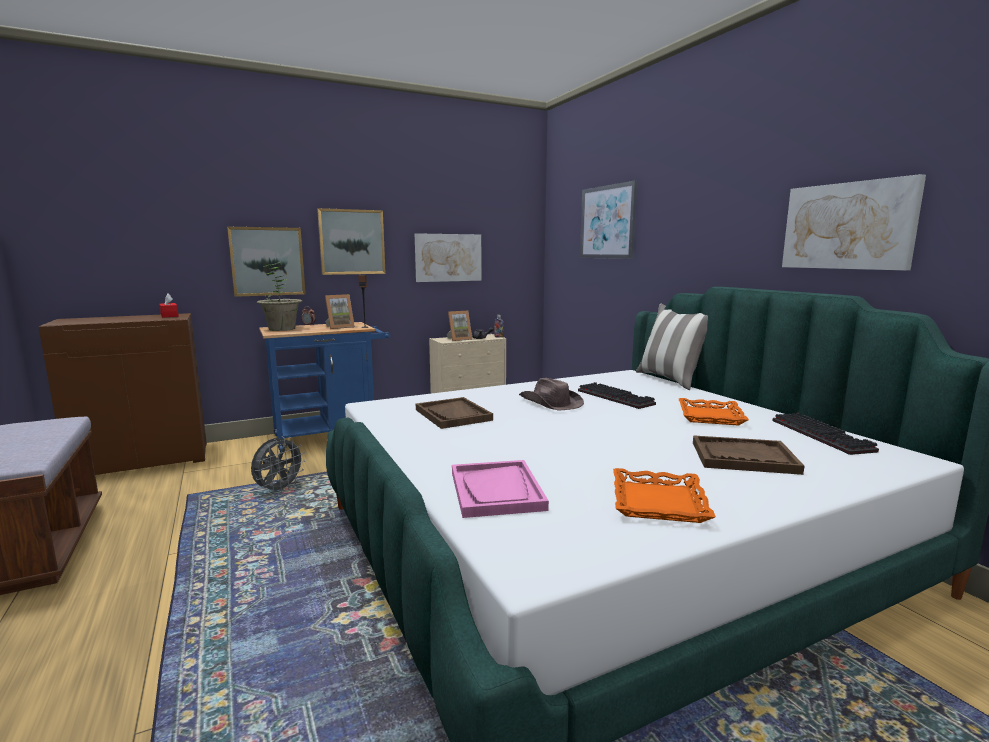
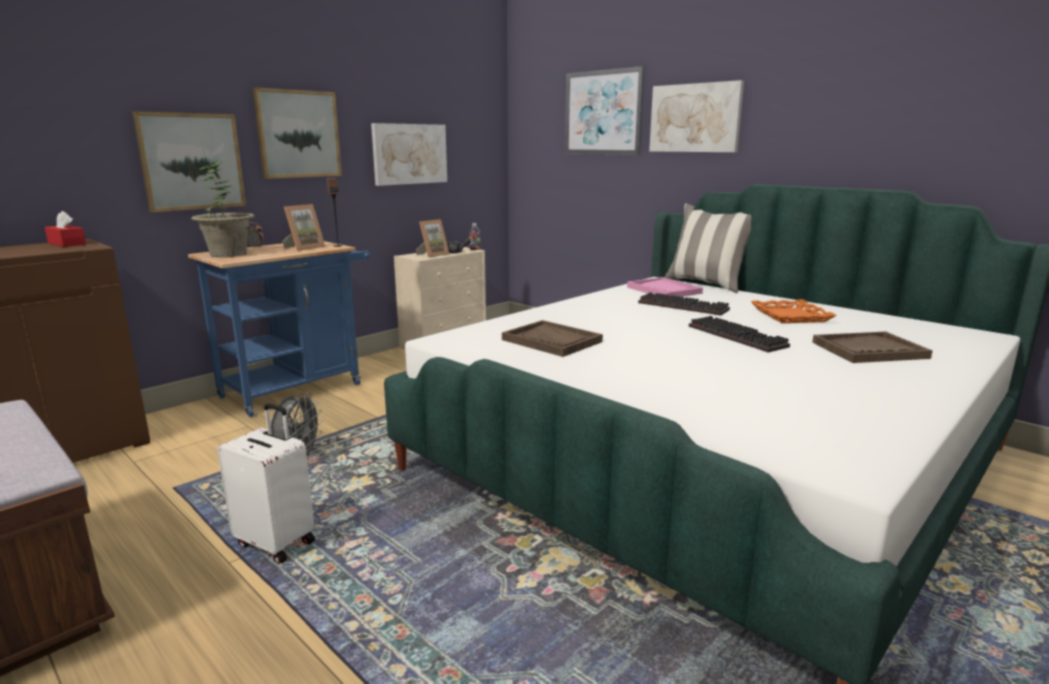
camera: 20 degrees left, 5 degrees up
pink tray [452,460,549,518] -> pink tray moved to [627,277,703,297]
brown hat [519,378,584,411] -> none
orange tray [613,468,716,523] -> none
keyboard [773,413,879,455] -> keyboard moved to [689,316,790,353]
picture [782,174,926,271] -> picture moved to [649,80,744,152]
none -> white suitcase [217,403,315,564]

